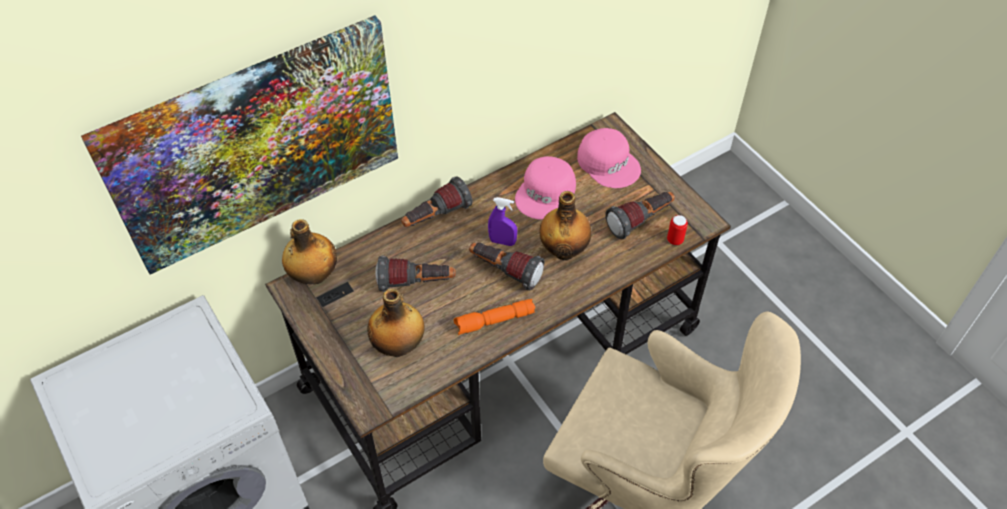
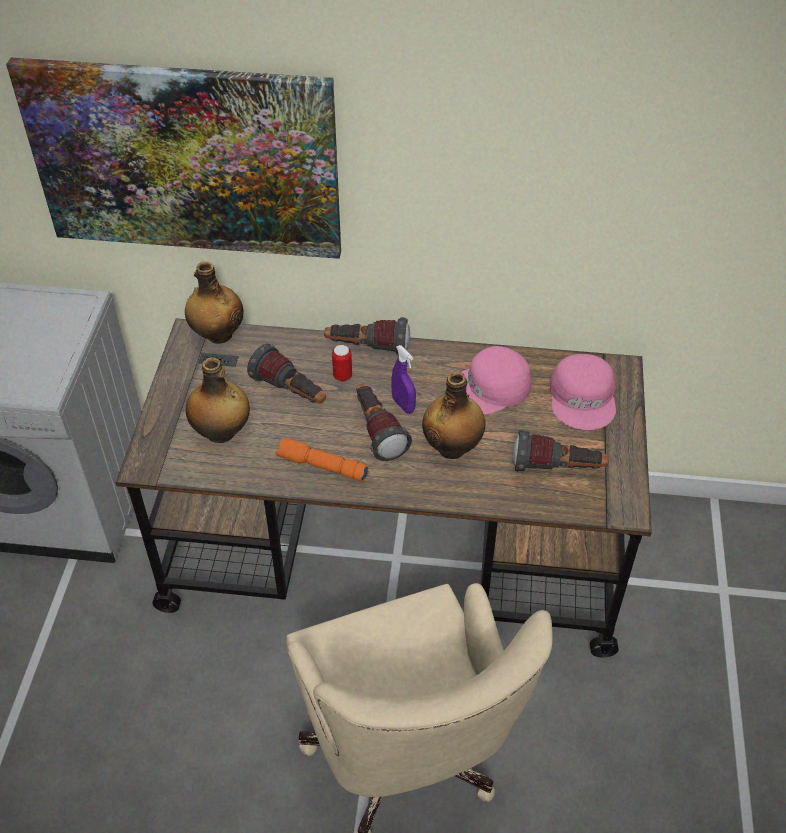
camera: 40 degrees right, 5 degrees down
can [667,215,688,245] -> can moved to [332,345,352,381]

